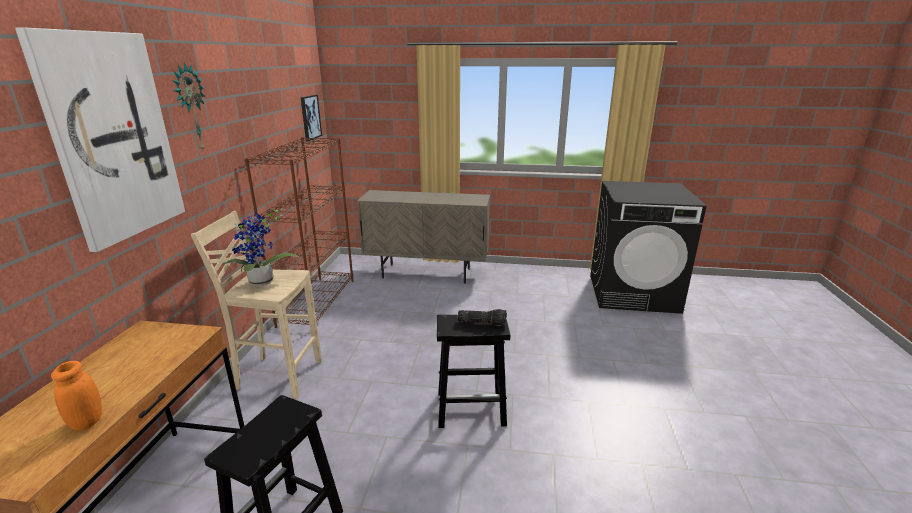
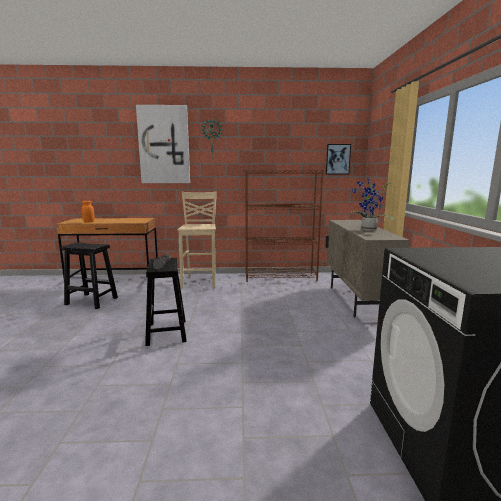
camera: 80 degrees right, 10 degrees down
potted plant [223,208,299,286] -> potted plant moved to [351,178,394,231]

